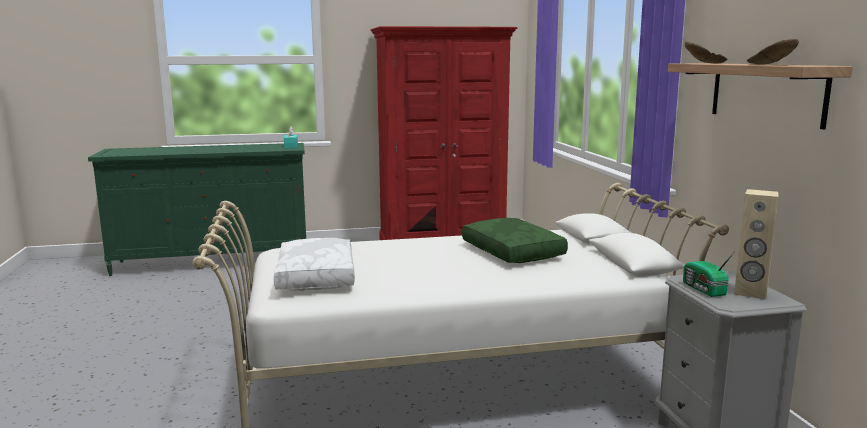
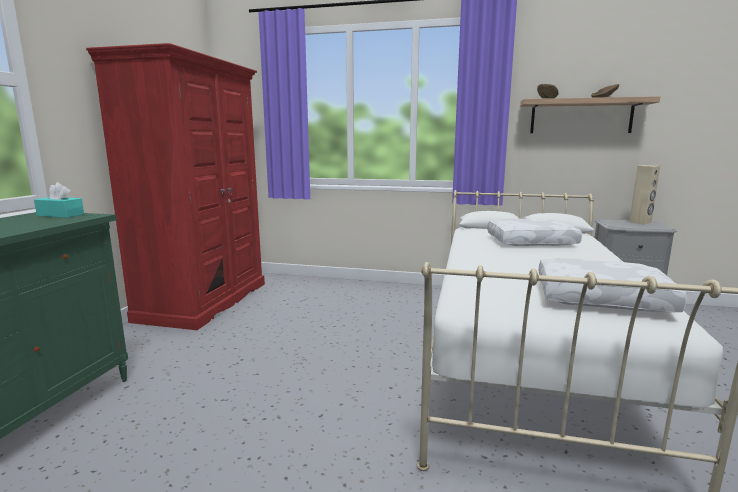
camera: 65 degrees left, 0 degrees up
green pillow [462,218,568,263] -> white pillow [487,218,582,246]
radio [683,251,735,297] -> none

